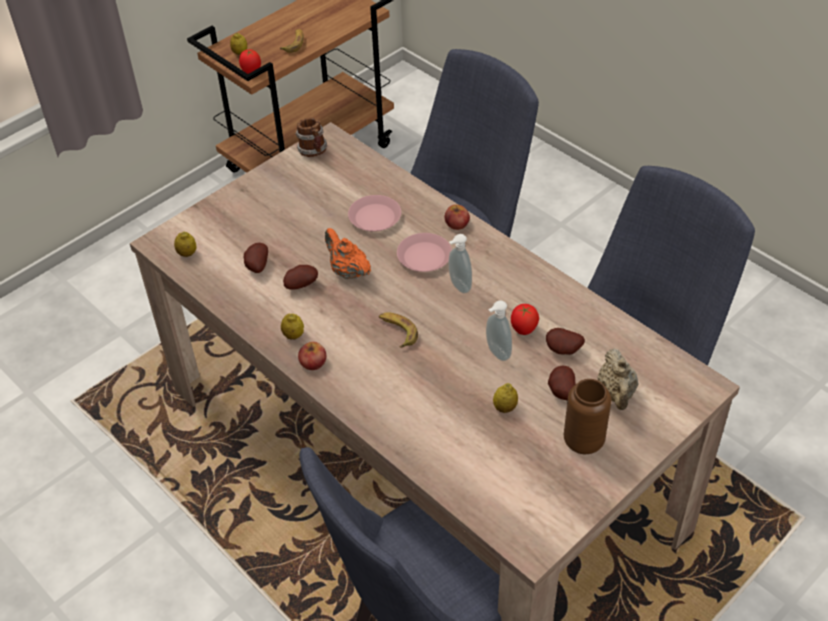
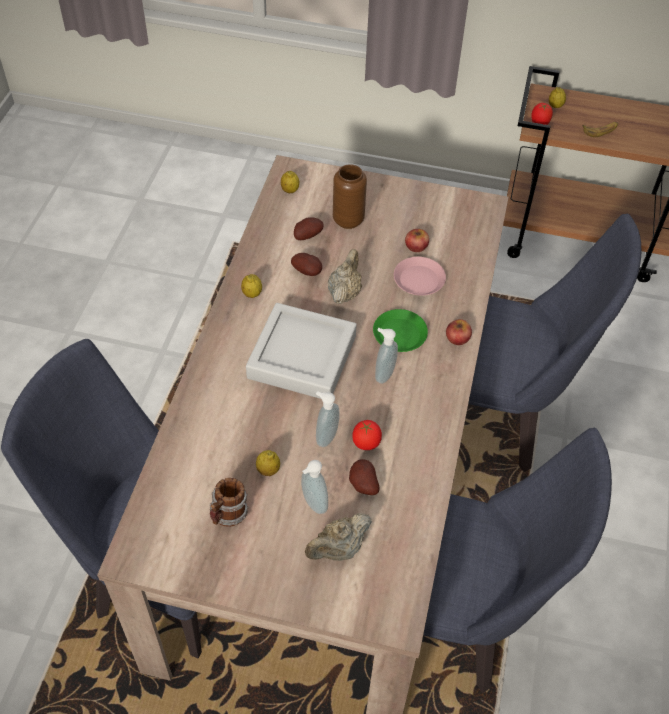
camera: 55 degrees right, 5 degrees up
mug [295,118,327,157] -> mug moved to [210,478,249,527]
apple [298,342,326,370] -> apple moved to [405,229,429,252]
orange teapot [325,228,371,279] -> beige teapot [328,249,362,304]
banana [379,312,418,348] -> grey tray [246,303,357,399]
pink plate [397,233,452,272] -> green plate [373,309,428,352]
potato [548,366,576,401] -> soap dispenser [301,460,328,514]
brown vase [564,379,612,454] -> brown vase moved to [333,164,367,229]

